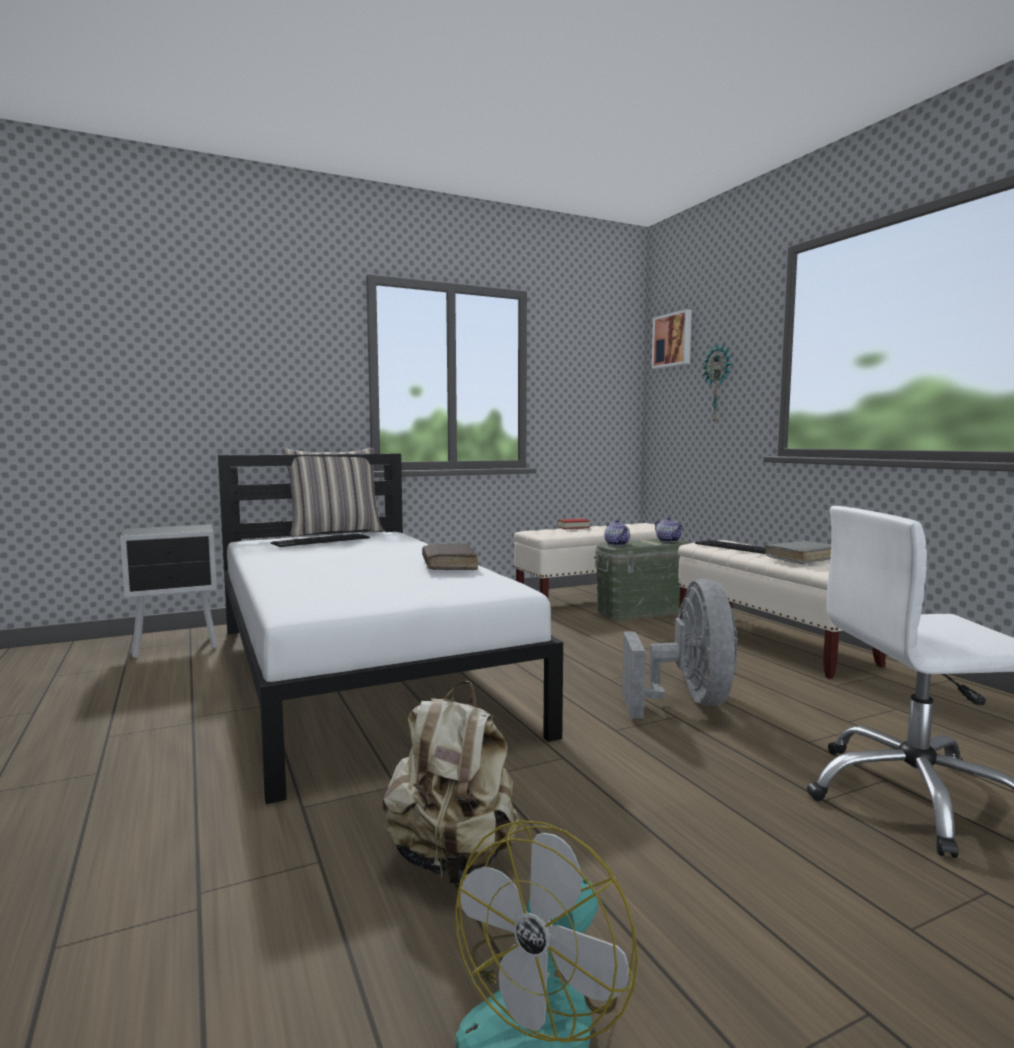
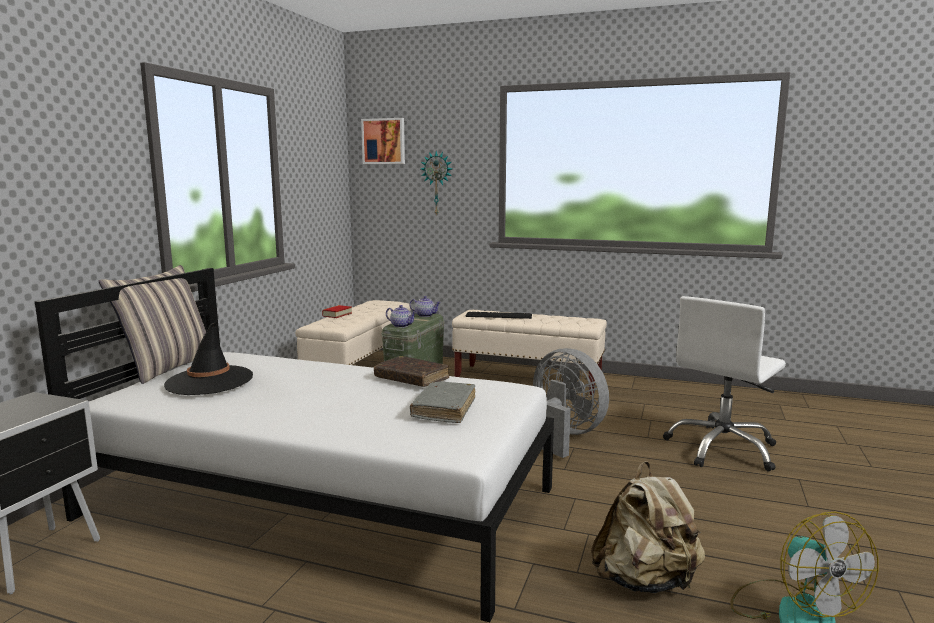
camera: 45 degrees left, 5 degrees up
keyboard [270,534,370,547] -> black hat [164,322,253,395]
grey book [765,541,831,564] -> grey book moved to [410,381,476,423]

